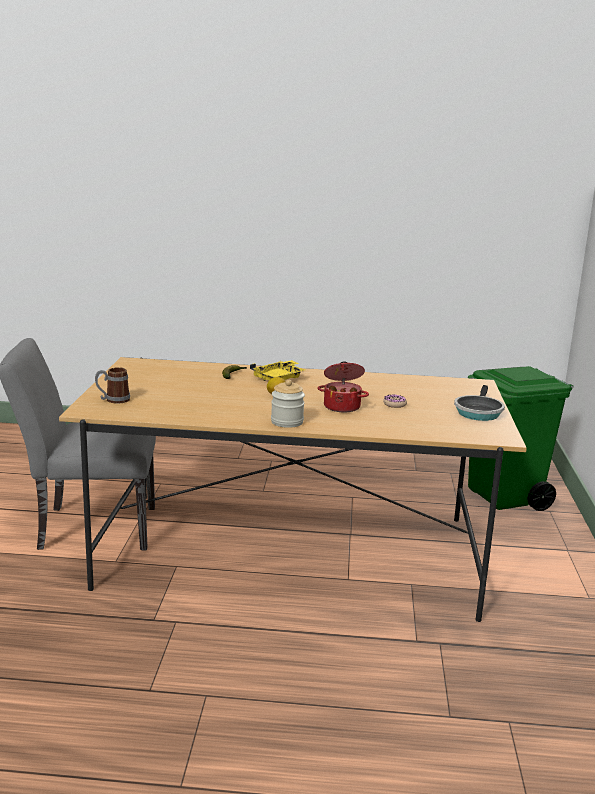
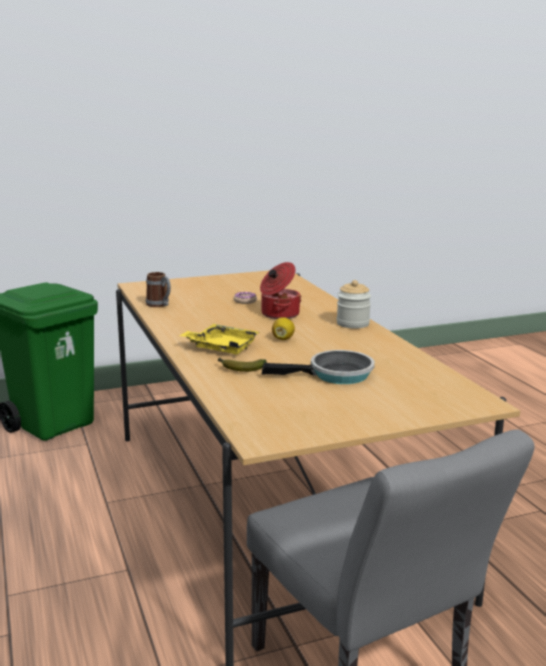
camera: 115 degrees left, 0 degrees up
mug [95,367,130,404] -> mug moved to [146,272,171,307]
frying pan [454,385,505,421] -> frying pan moved to [262,350,375,384]

